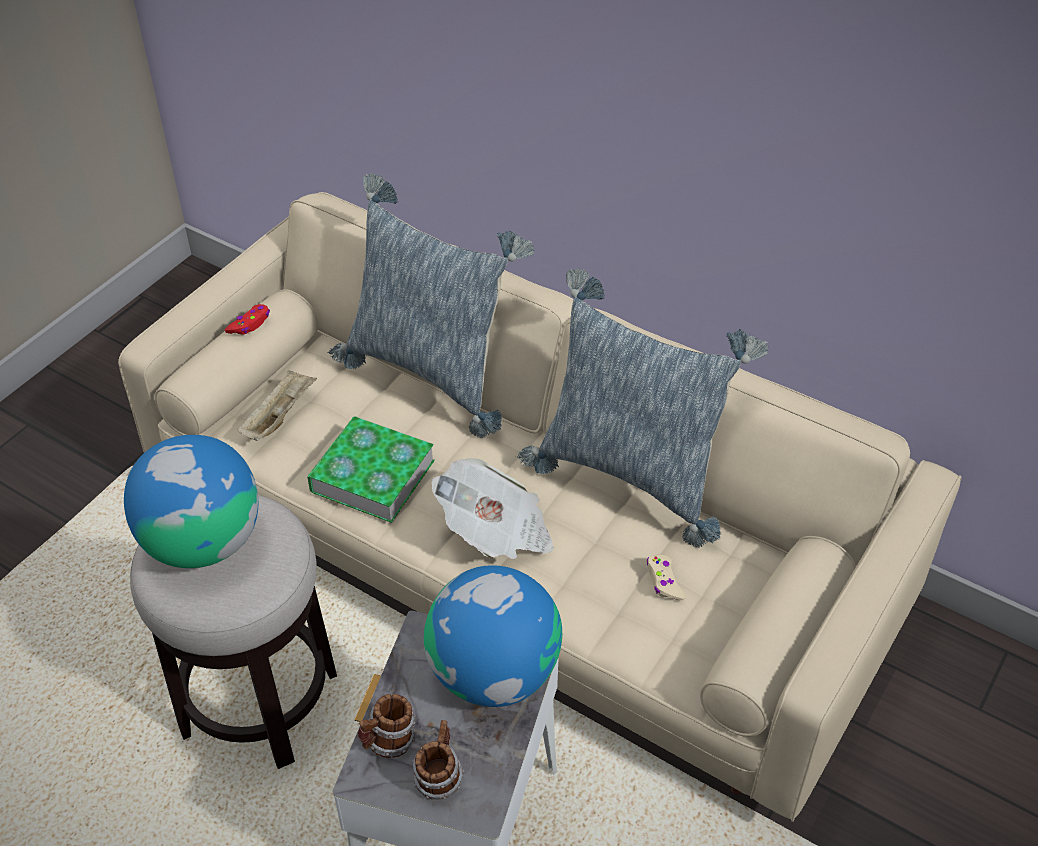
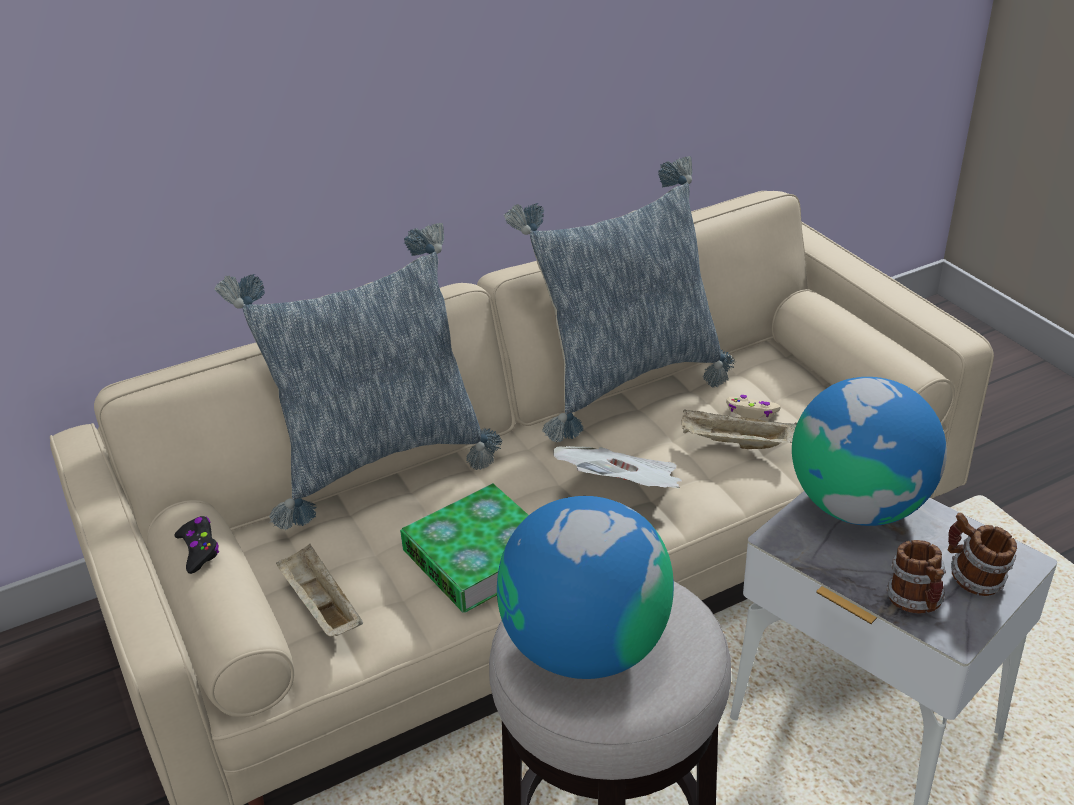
camera: 60 degrees left, 10 degrees down
red game controller [225,304,270,335] -> black game controller [174,516,219,574]
none -> beige tray [681,409,797,449]

